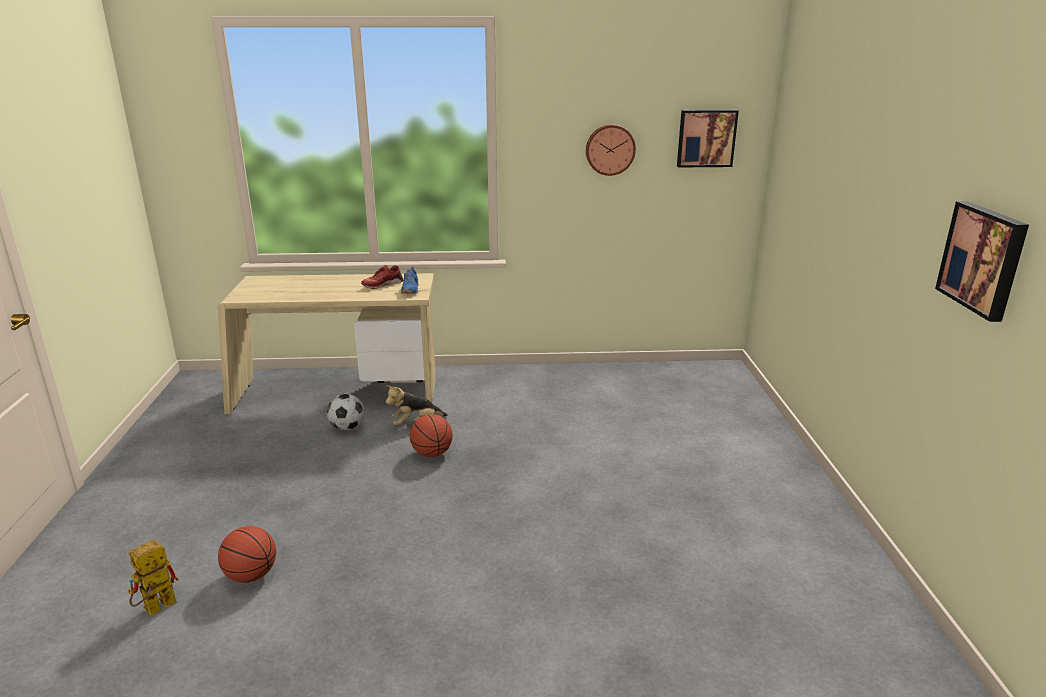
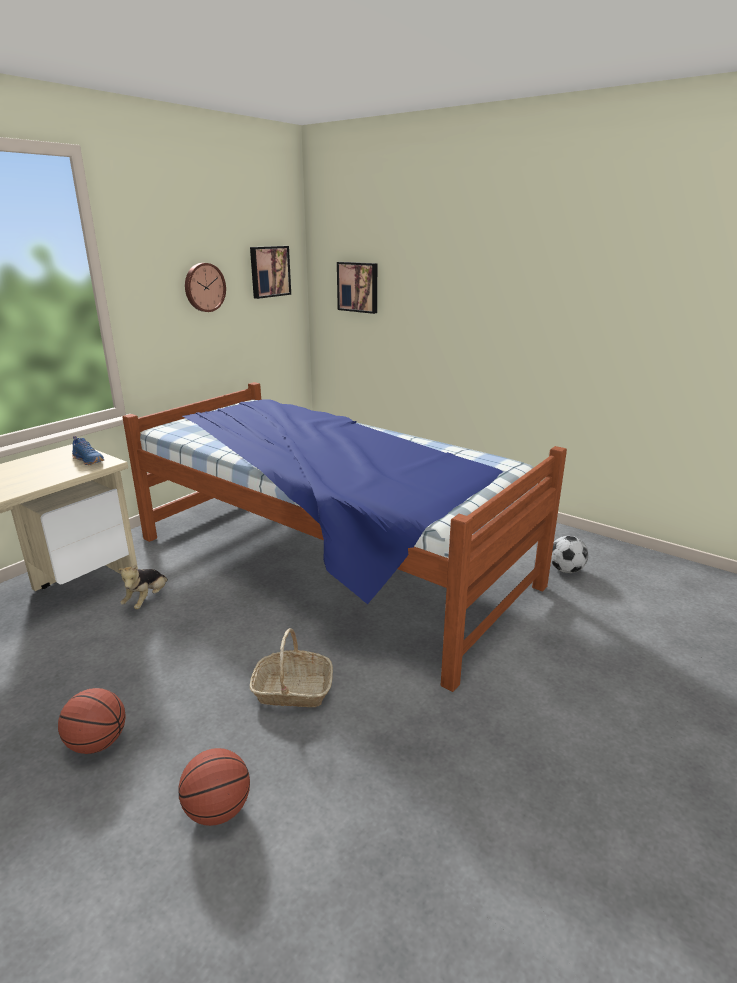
camera: 50 degrees left, 0 degrees up
toy robot [128,539,179,615] -> none
football [327,394,364,431] -> football moved to [551,536,588,573]
red shoe [361,265,403,289] -> none
basketball [410,414,453,457] -> basketball moved to [58,688,126,754]
picture [935,201,1029,322] -> picture moved to [337,262,377,314]
none -> bed [123,382,567,692]
none -> basket [250,628,333,707]

